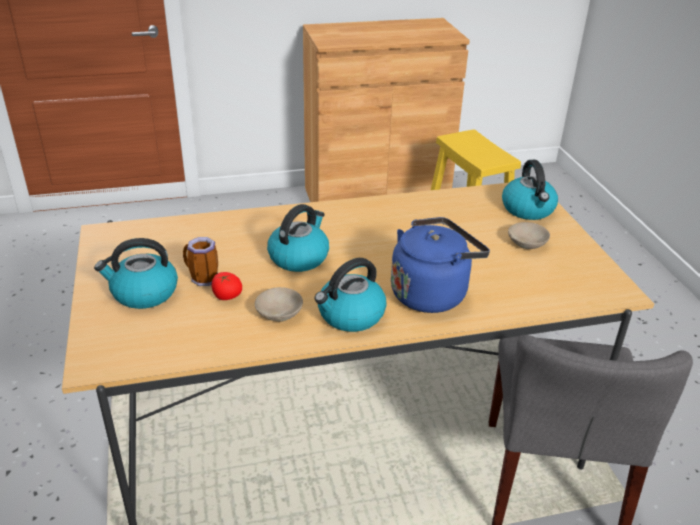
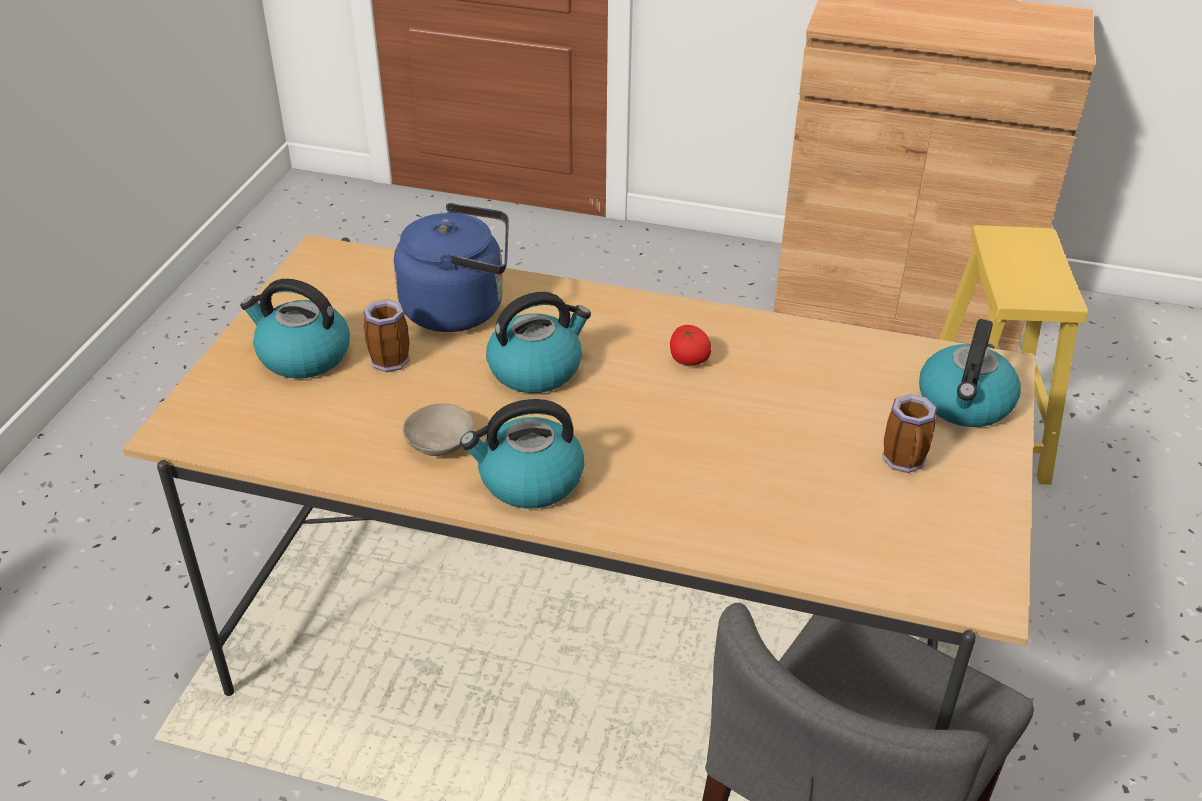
camera: 30 degrees right, 5 degrees up
tomato [212,272,242,300] -> tomato moved to [670,325,711,365]
blue kettle [391,217,490,313] -> blue kettle moved to [394,203,509,332]
beige bowl [508,222,550,249] -> mug [882,394,937,473]

